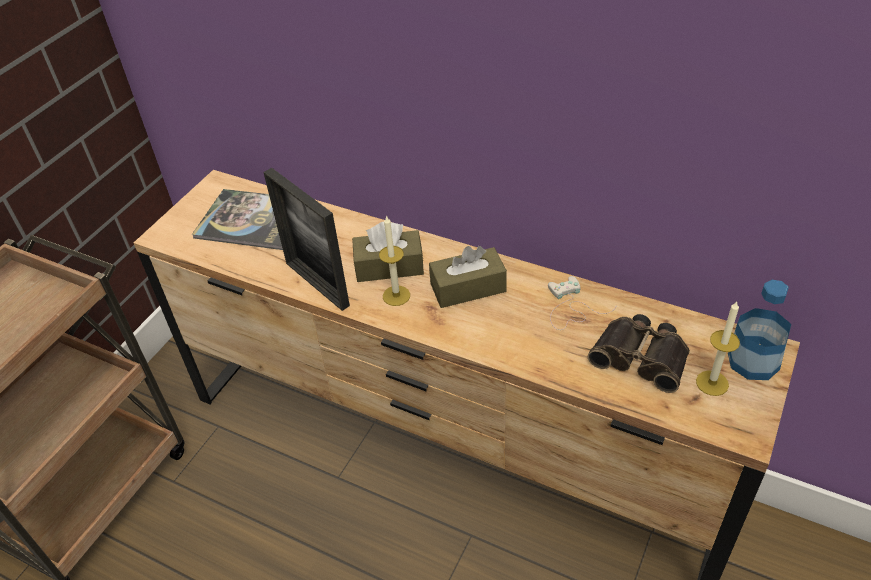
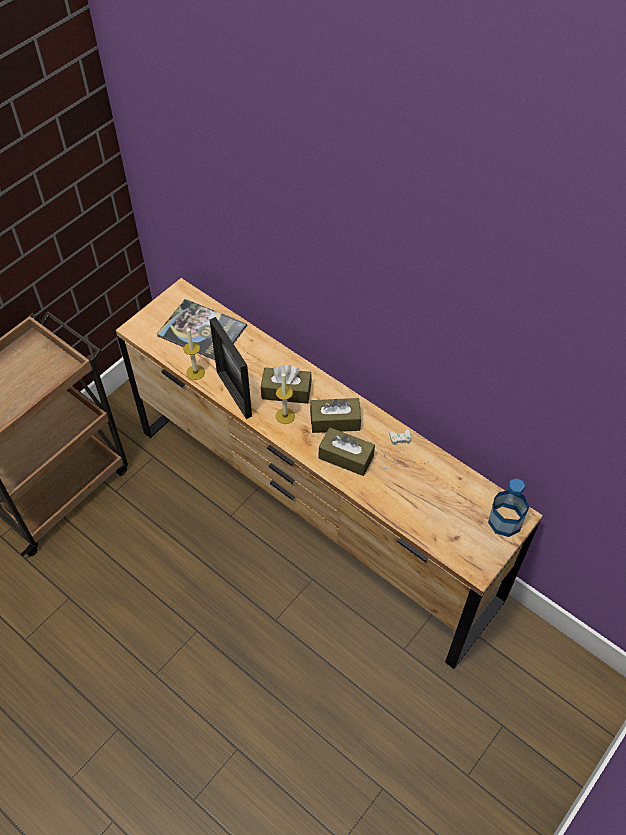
camera: 10 degrees right, 10 degrees up
binoculars [588,314,690,393] -> none
candle [696,302,740,396] -> candle moved to [183,327,205,380]
none -> brown tissue box [319,427,375,476]

